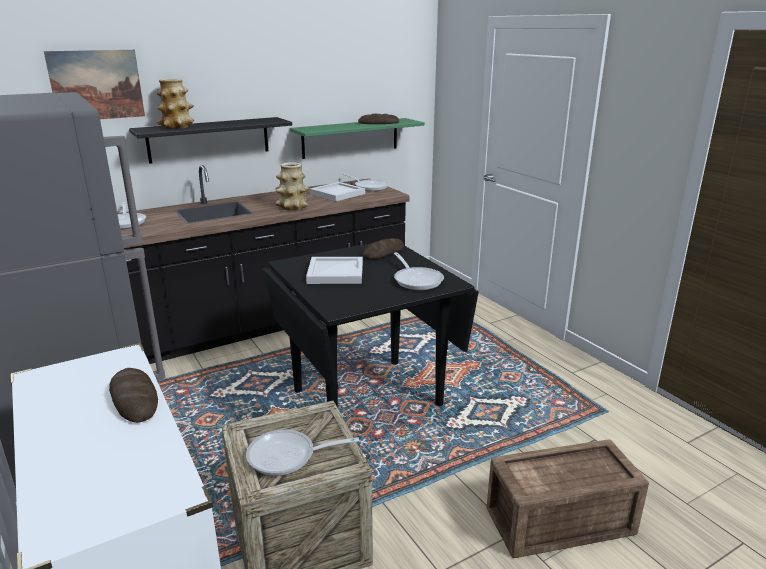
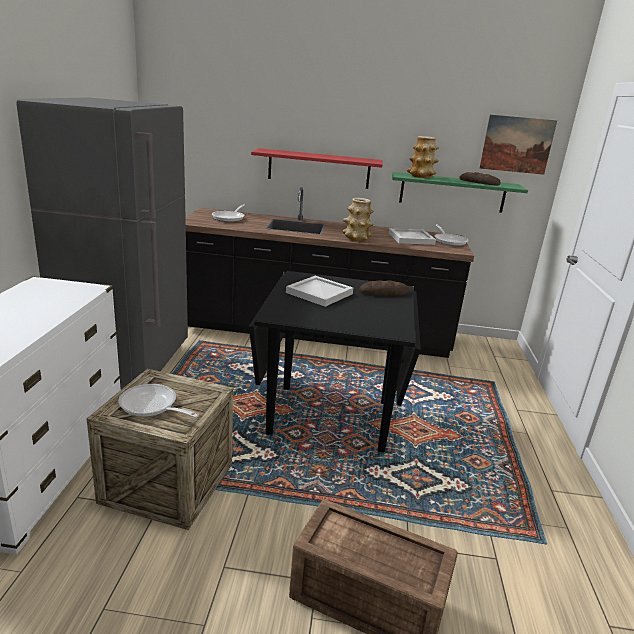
camera: 35 degrees right, 0 degrees up
picture [44,50,145,119] -> picture moved to [479,115,557,175]
bread [109,368,158,423] -> none
black shelf [129,117,292,164] -> red shelf [251,148,383,189]
vase [157,78,194,129] -> vase moved to [407,136,439,178]
frying pan [394,252,444,290] -> none

